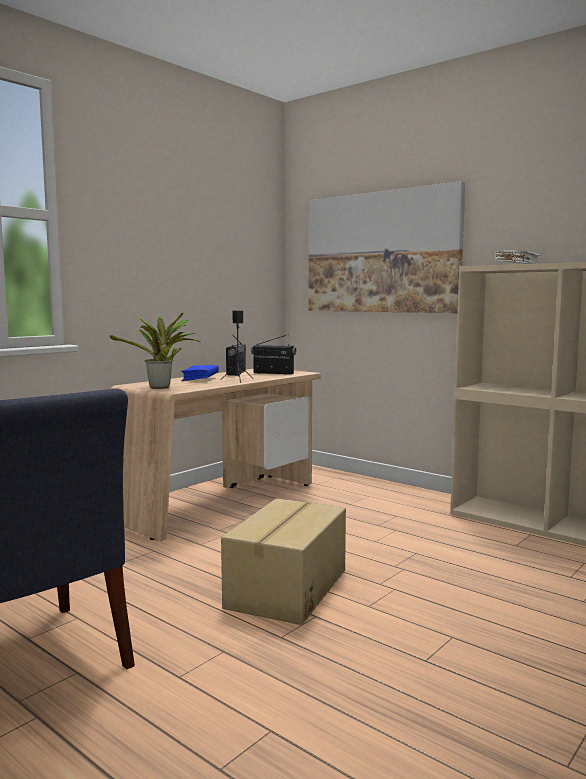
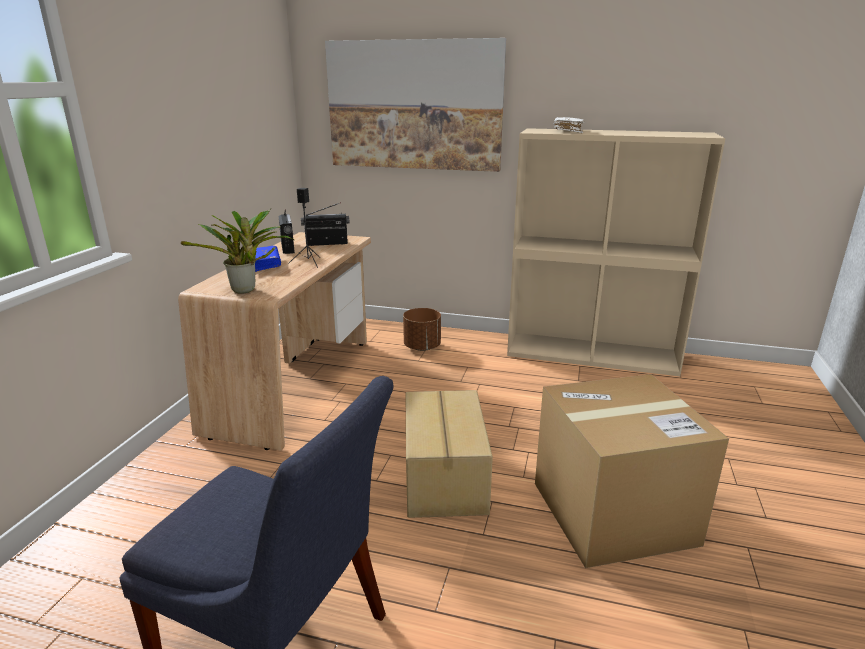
camera: 25 degrees left, 15 degrees up
none -> brown planter [403,308,441,351]
none -> cardboard box [535,374,729,568]

